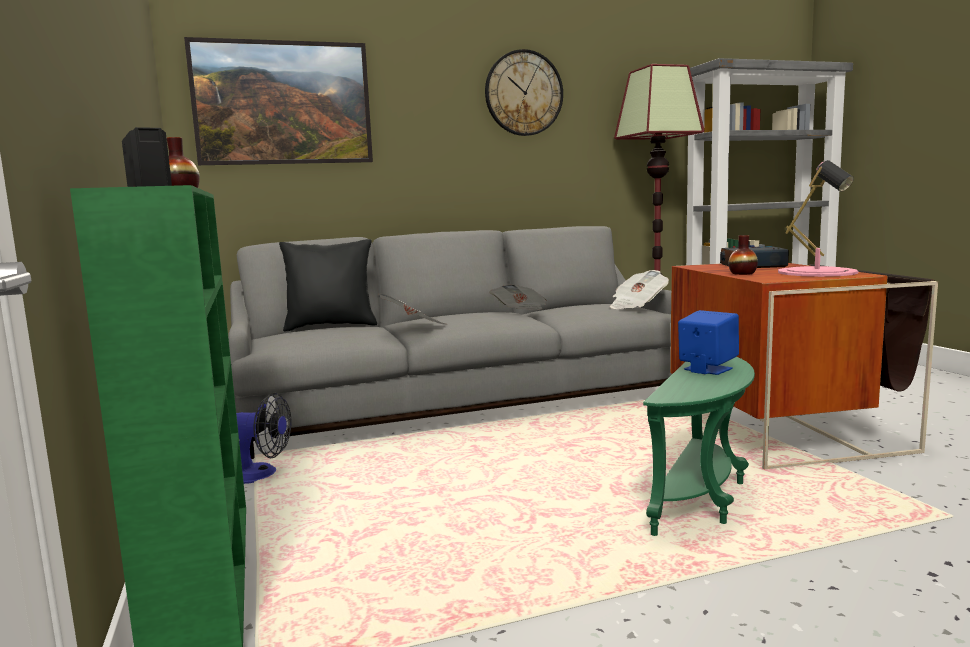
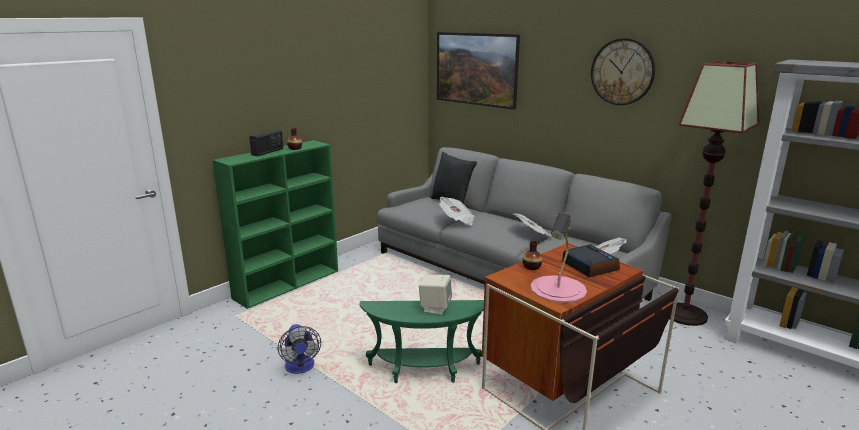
camera: 60 degrees right, 10 degrees up
fan [236,393,291,484] -> fan moved to [278,324,321,374]
blue speaker [678,310,739,375] -> beige speaker [419,275,452,315]

